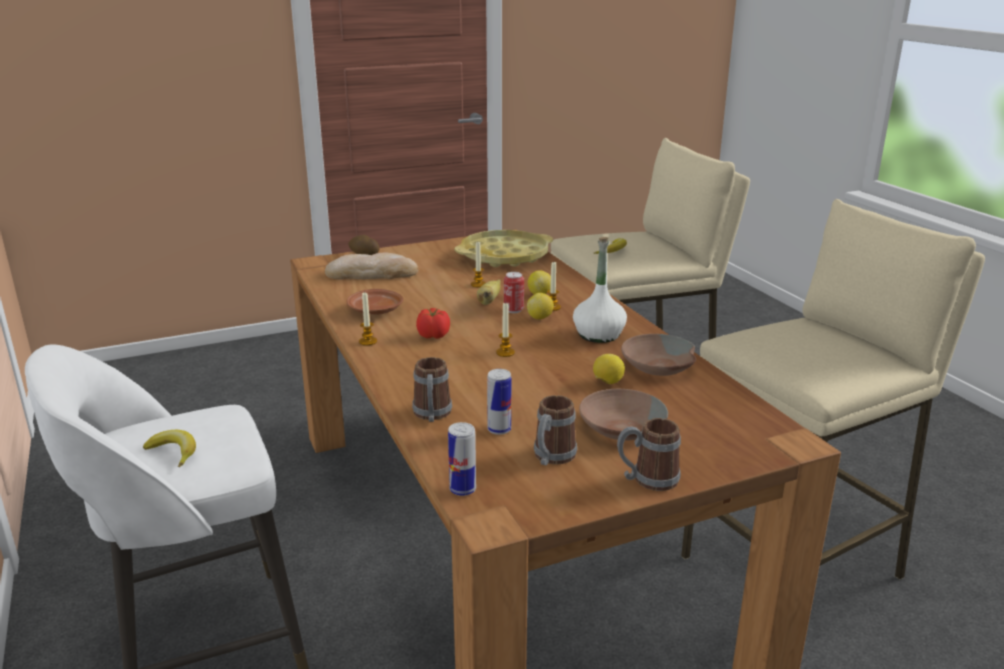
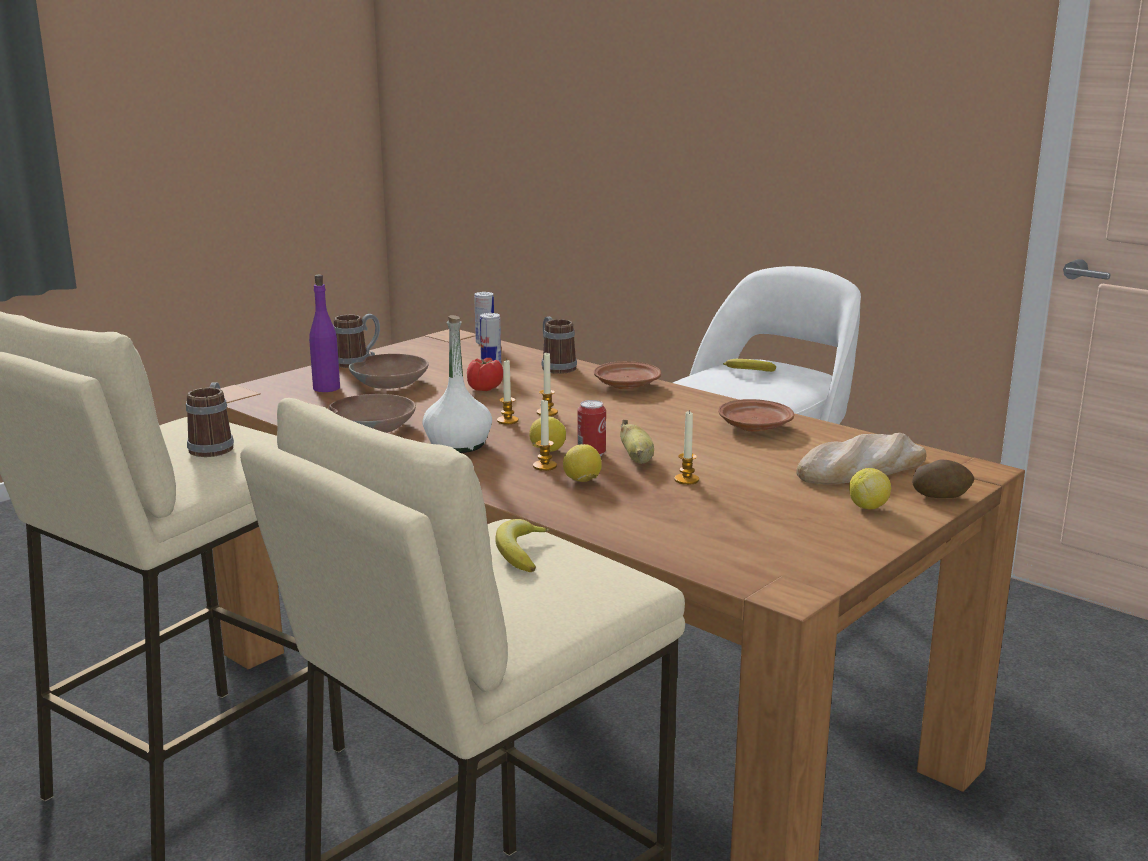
camera: 155 degrees right, 5 degrees down
candle [359,292,377,346] -> candle moved to [497,359,519,424]
tomato [416,308,450,339] -> tomato moved to [467,358,503,391]
yellow tray [454,230,553,267] -> none
mug [534,395,577,466] -> mug moved to [186,383,234,457]
lemon [593,354,625,384] -> lemon moved to [849,468,891,509]
none -> purple bottle [309,275,340,392]
none -> brown plate [594,361,661,389]

